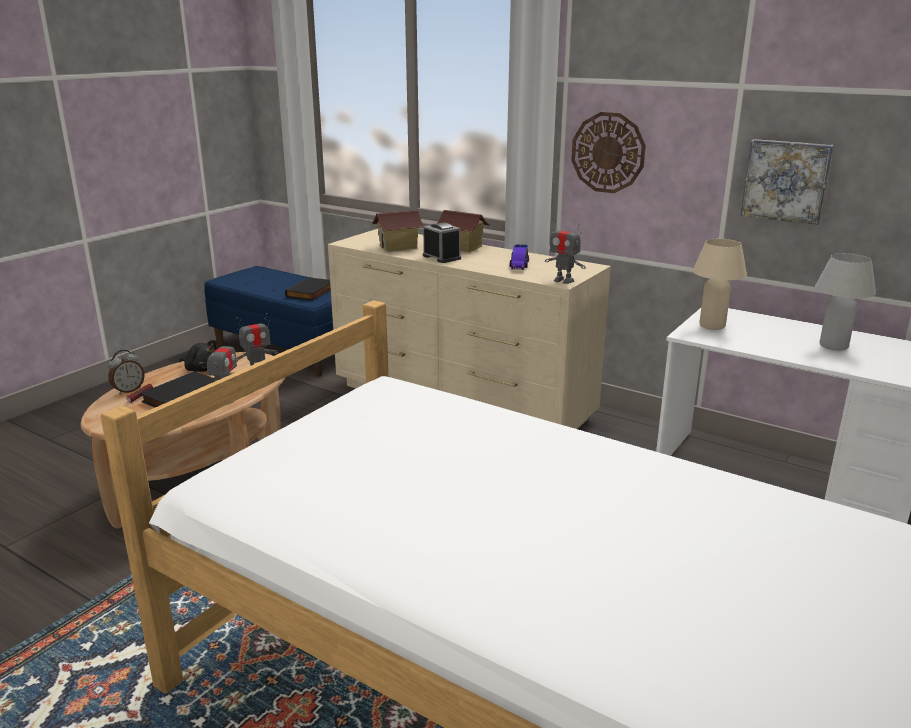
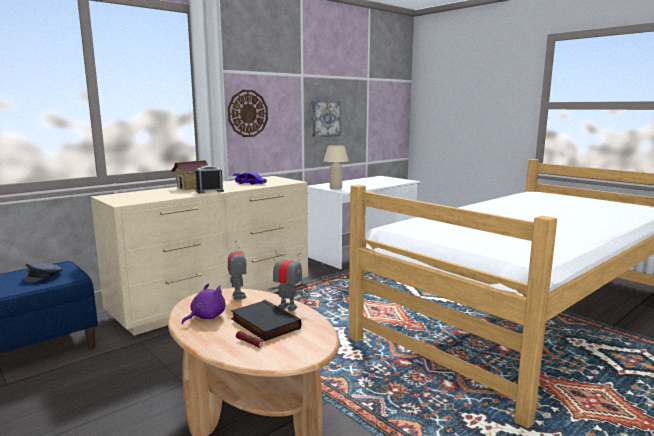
camera: 75 degrees left, 10 degrees down
alarm clock [108,350,145,395] -> none
black plush toy [179,340,217,372] -> purple plush toy [181,283,225,324]
black book [285,277,331,300] -> grey cap [23,263,63,282]
toy house [372,210,424,252] -> none
toy robot [545,218,586,284] -> none
white table lamp [815,253,876,351] -> none

